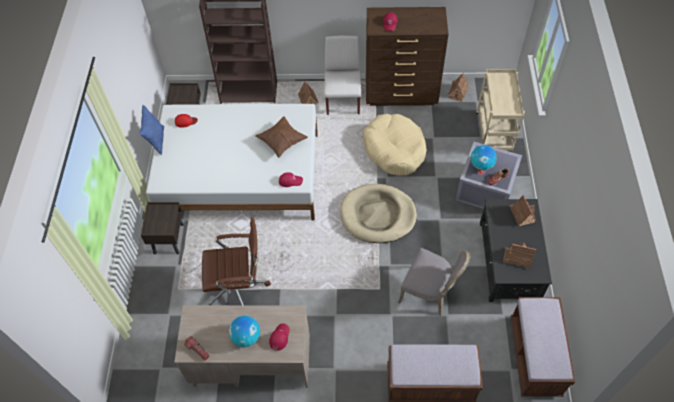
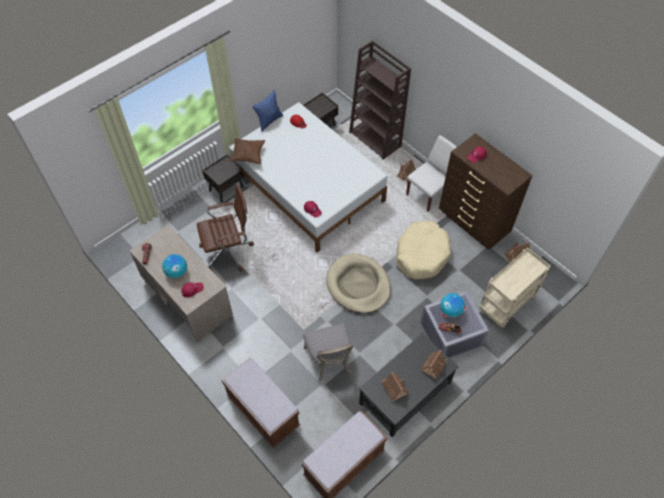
camera: 45 degrees right, 0 degrees up
brown office chair [202,217,271,305] -> brown office chair turned 60 degrees counterclockwise [197,184,254,272]
brown pillow [255,116,308,158] -> brown pillow moved to [229,138,265,164]

